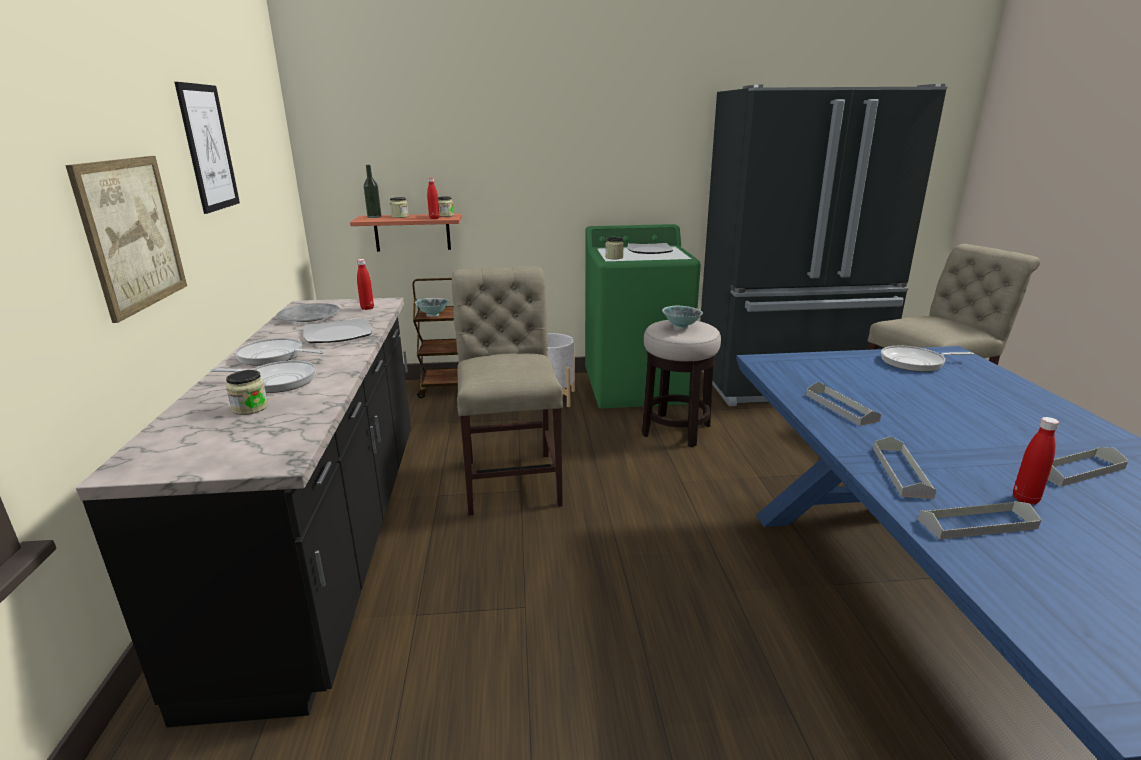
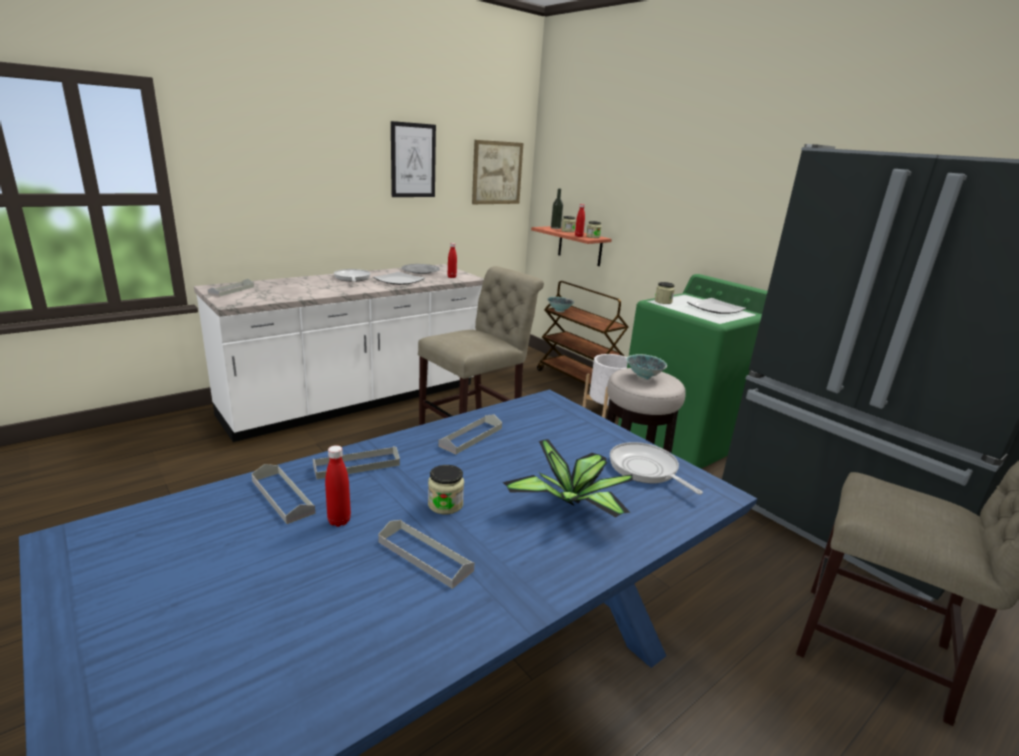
camera: 55 degrees right, 0 degrees up
picture [65,156,187,323] -> picture moved to [472,140,523,204]
black counter [76,297,411,727] -> white counter [194,264,484,442]
frying pan [210,360,316,393] -> none
jar [226,370,268,415] -> jar moved to [428,465,464,514]
none -> grey tray [207,279,254,297]
none -> potted plant [502,439,633,518]

